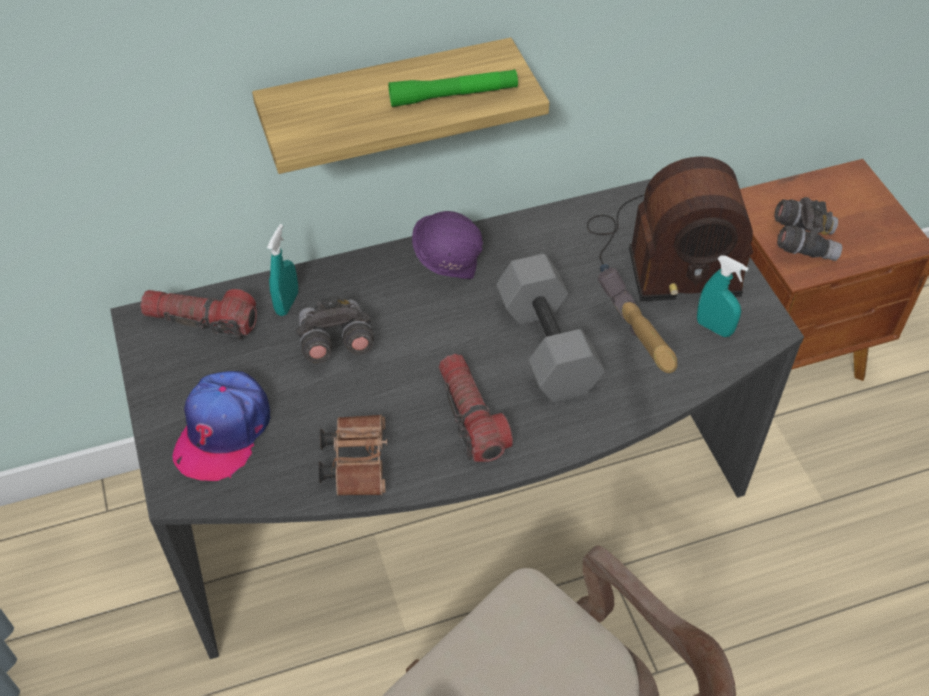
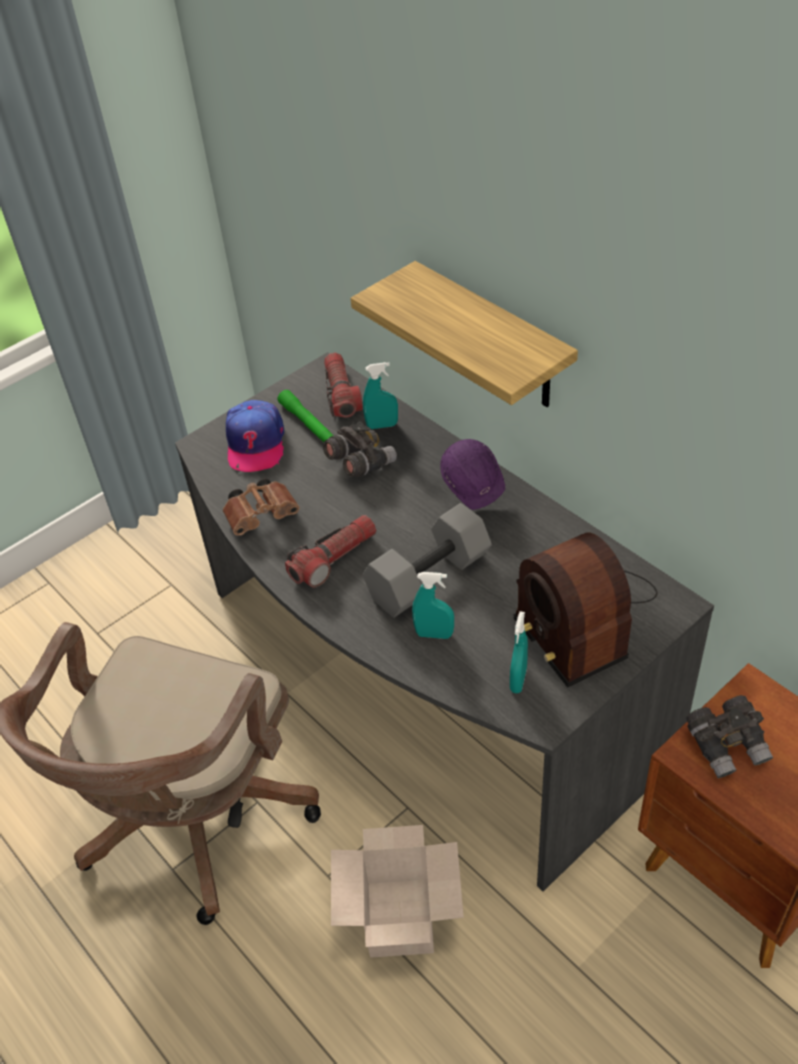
camera: 70 degrees right, 5 degrees down
cap [172,371,271,481] -> cap turned 90 degrees counterclockwise [226,400,284,472]
green flashlight [388,69,518,107] -> green flashlight moved to [278,390,334,442]
hammer [598,268,678,373] -> turquoise spray bottle [412,572,454,639]
none -> cardboard box [331,825,464,958]

